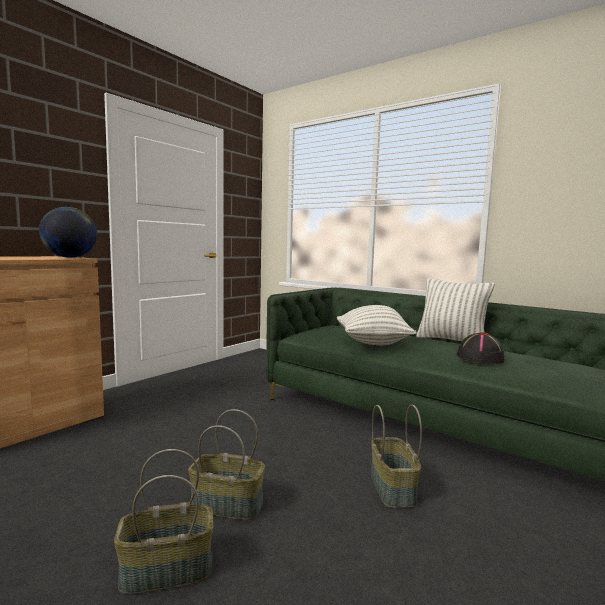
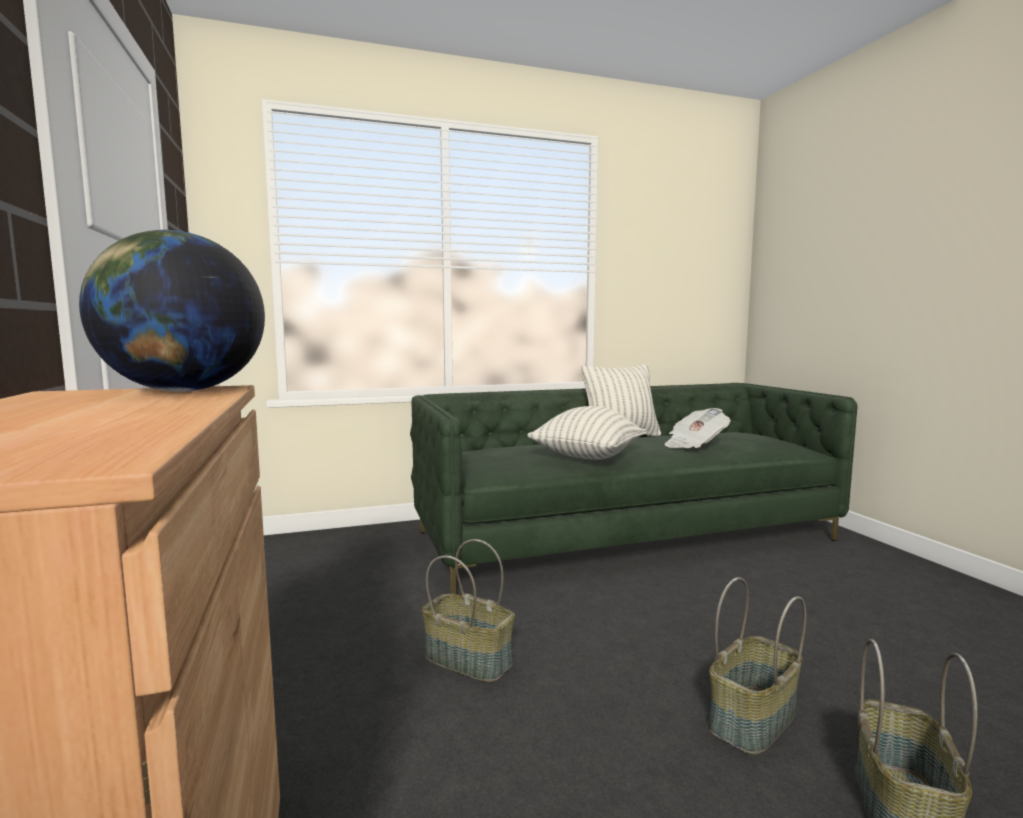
camera: 55 degrees left, 0 degrees up
basket [371,405,422,508] -> basket moved to [422,539,515,682]
black hat [456,332,505,364] -> newspaper [664,408,730,448]

